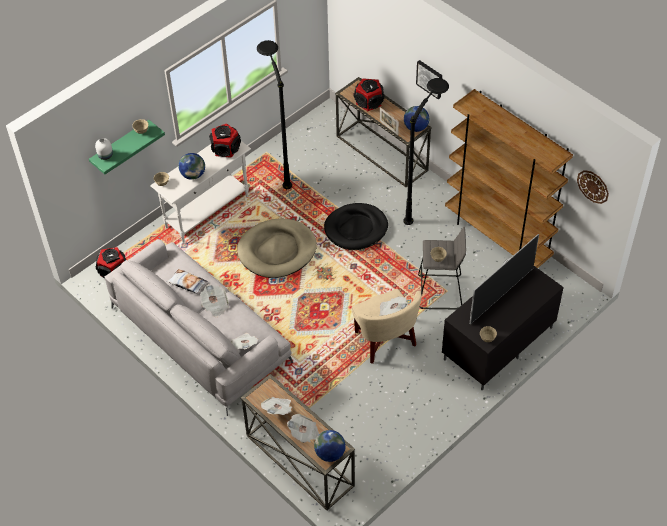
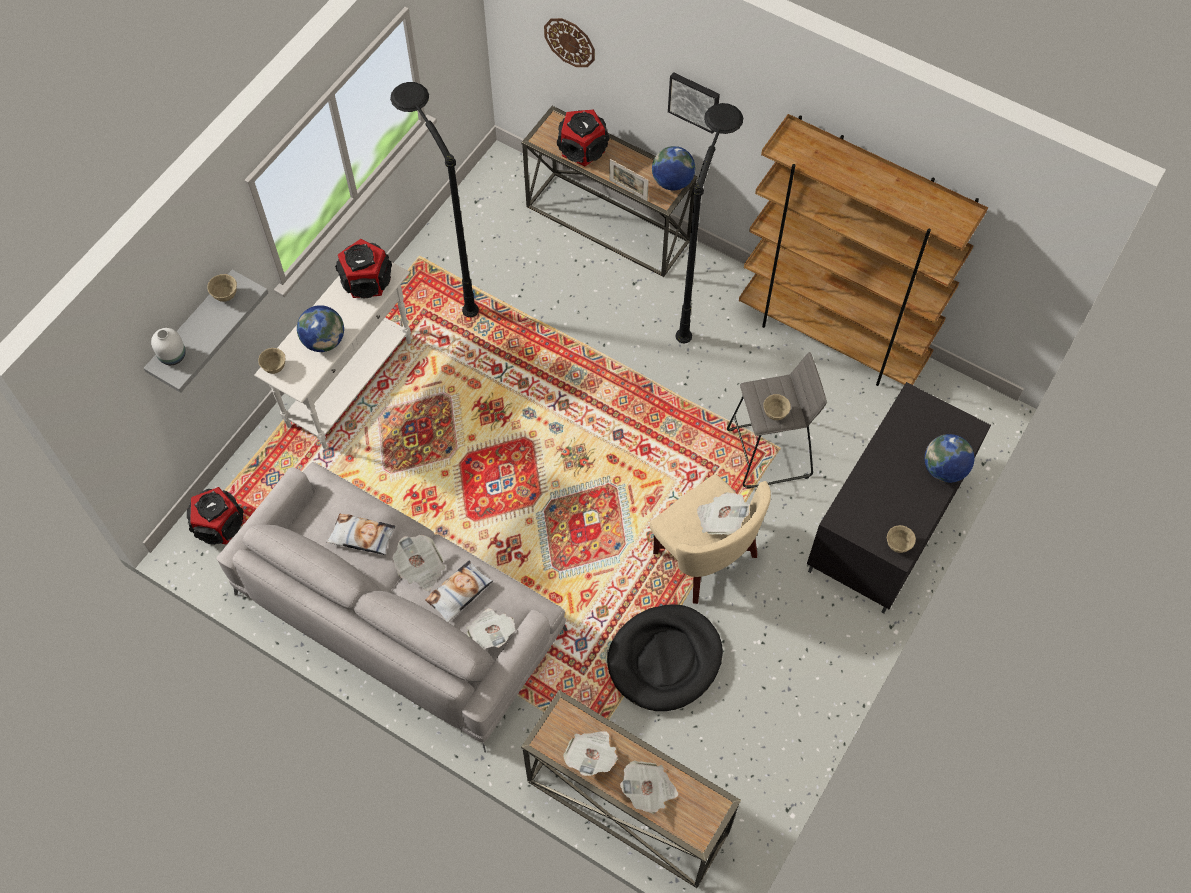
camera: 15 degrees left, 10 degrees up
green shelf [89,120,165,175] -> grey shelf [144,269,268,393]
beige dog bed [237,218,317,278] -> none
globe [314,430,346,462] -> globe moved to [925,434,974,483]
black dog bed [324,203,388,250] -> black dog bed moved to [607,604,723,711]
television [470,234,539,325] -> none
wall clock [577,170,609,204] -> wall clock moved to [544,18,595,67]
none -> pillow [425,560,493,623]

